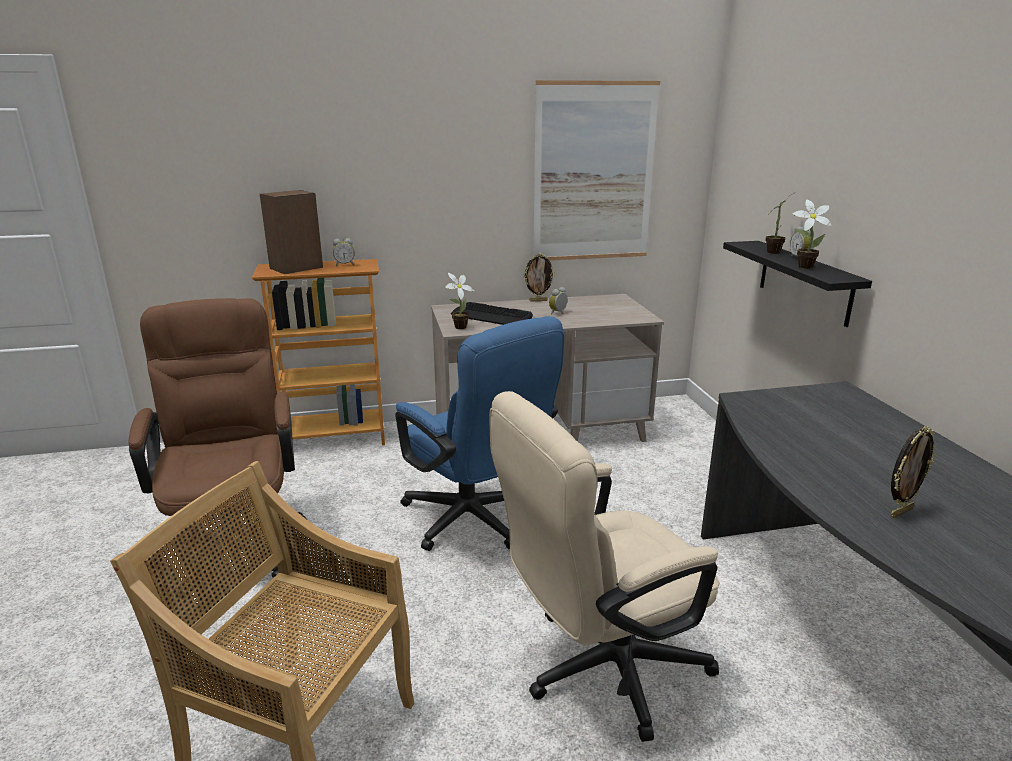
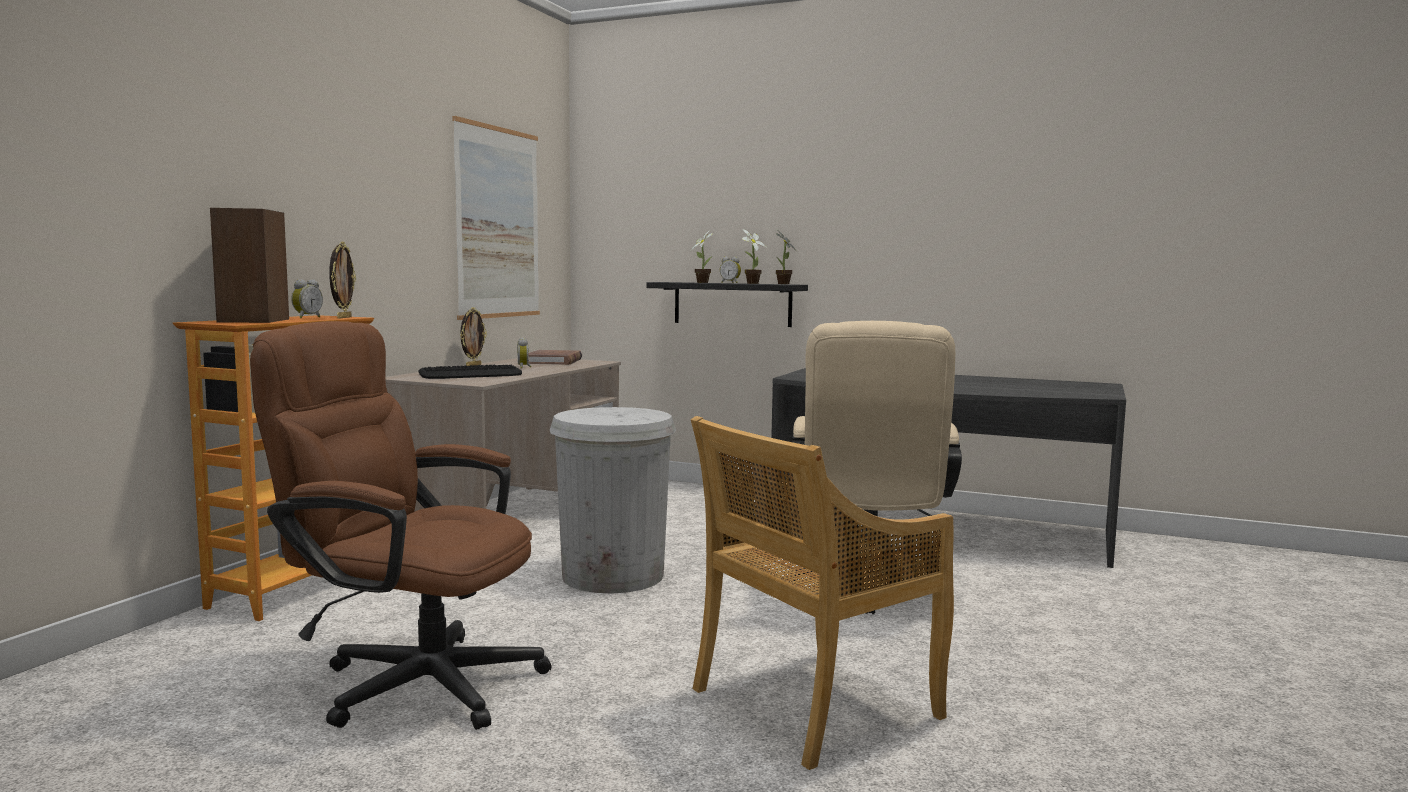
camera: 55 degrees left, 15 degrees down
blue office chair [395,316,564,551] -> white trash can [550,407,676,594]
potted plant [445,273,474,329] -> potted plant moved to [776,230,797,284]
picture frame [891,426,935,518] -> picture frame moved to [329,242,356,319]
none -> brown book [528,350,582,365]

